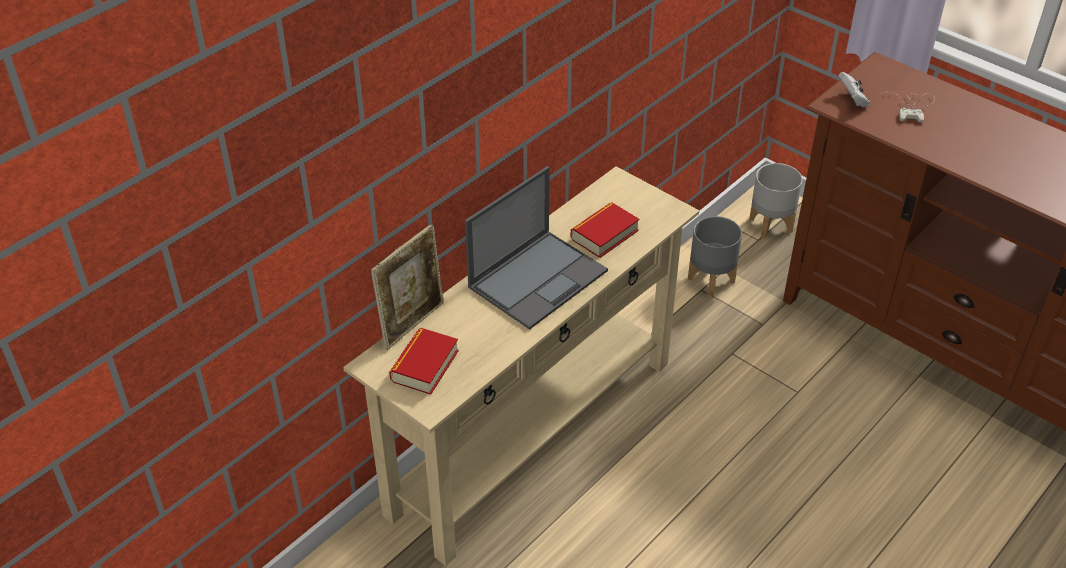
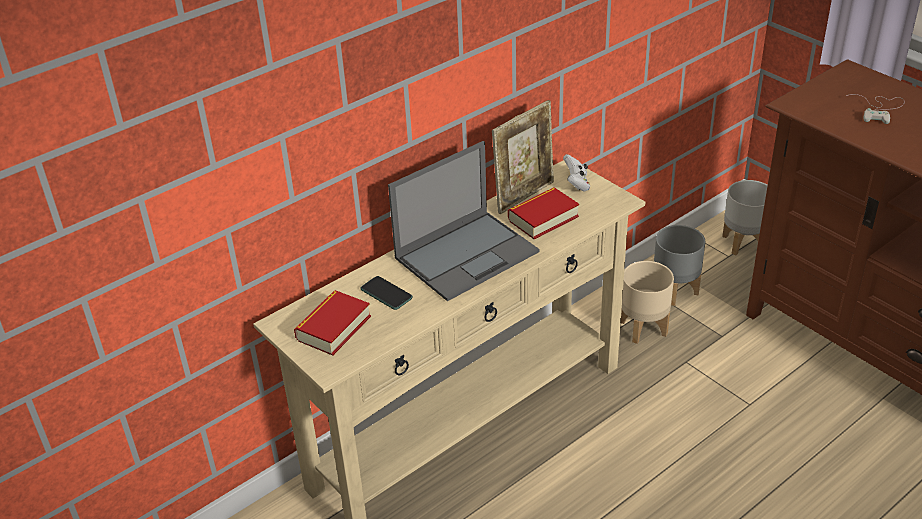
camera: 10 degrees right, 5 degrees down
picture frame [371,224,444,350] -> picture frame moved to [492,100,554,214]
white game controller [839,72,870,107] -> white game controller moved to [563,154,590,192]
none -> phone [361,276,413,310]
none -> beige planter [621,261,674,344]

